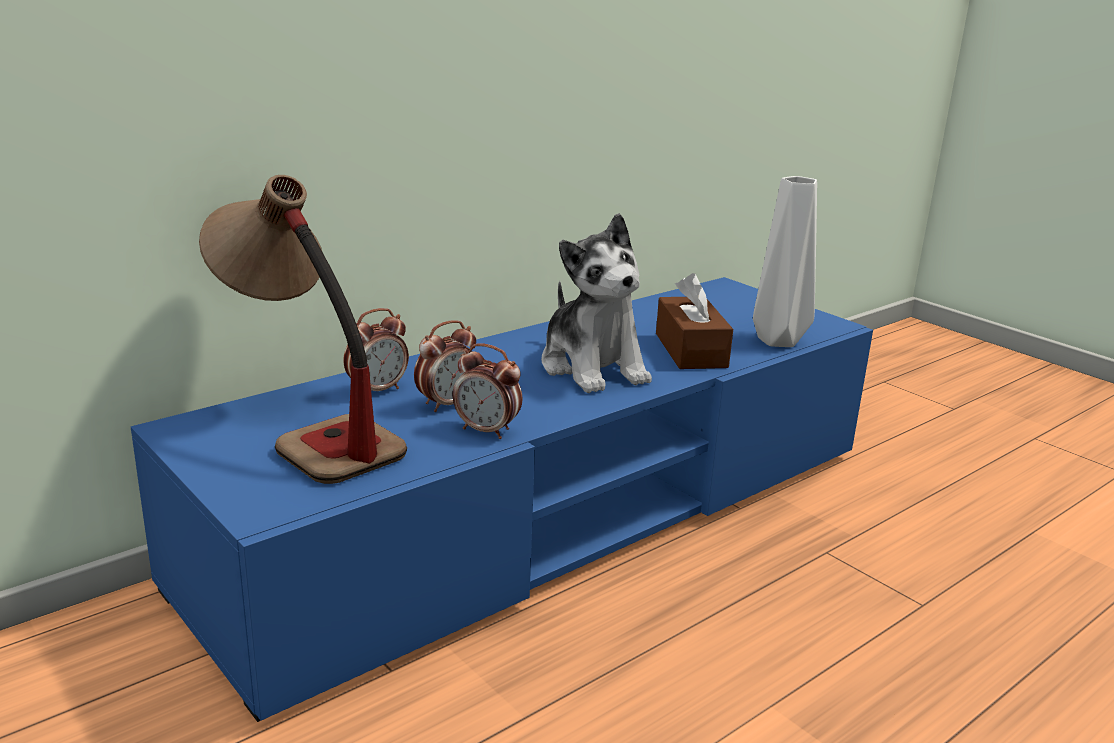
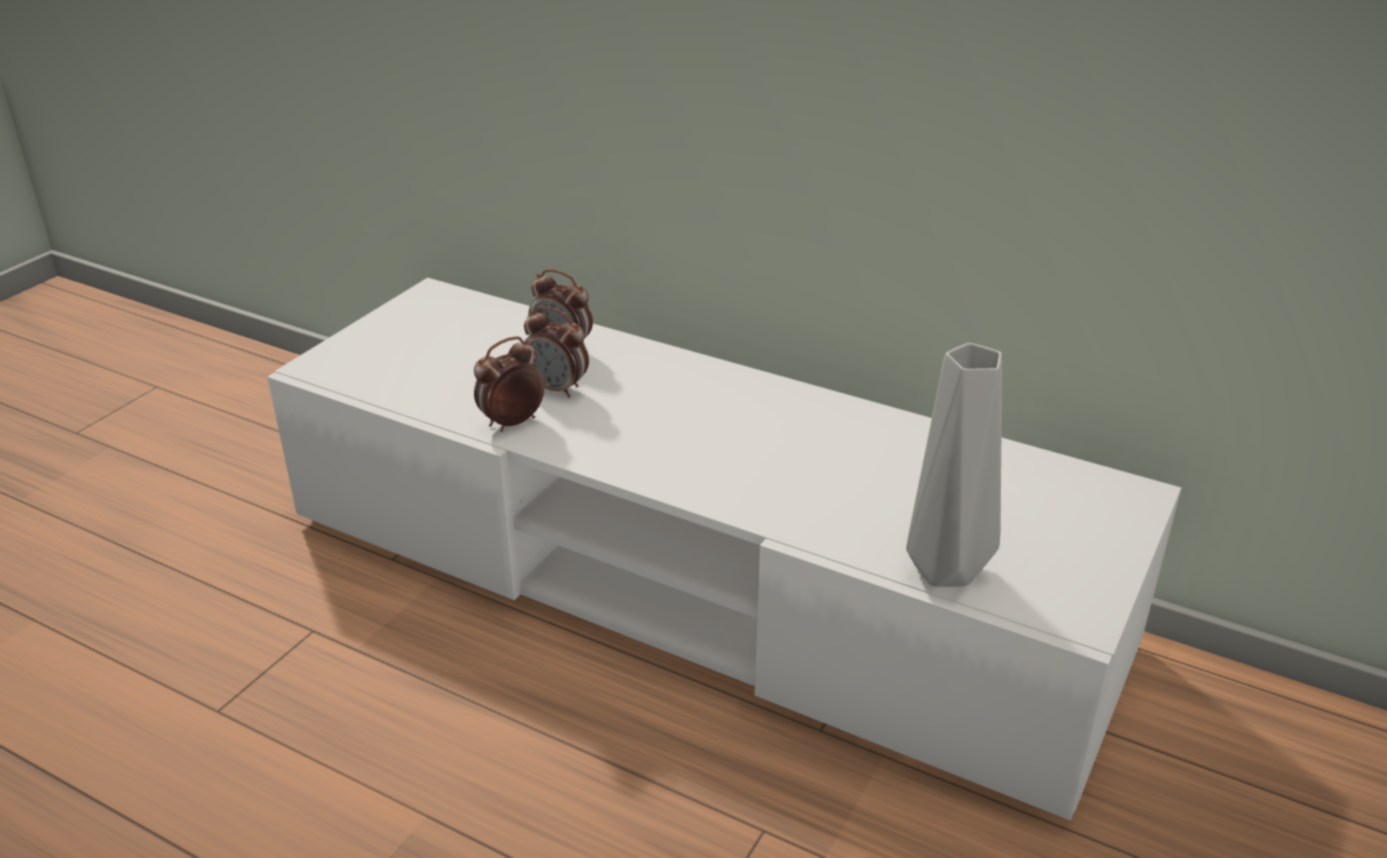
camera: 70 degrees right, 10 degrees up
blue tv stand [131,277,873,722] -> white tv stand [267,278,1181,820]
table lamp [199,175,407,484] -> none
alarm clock [453,343,522,439] -> alarm clock turned 45 degrees clockwise [474,337,545,432]
plush toy [541,213,652,393] -> none
brown tissue box [656,273,733,369] -> none

